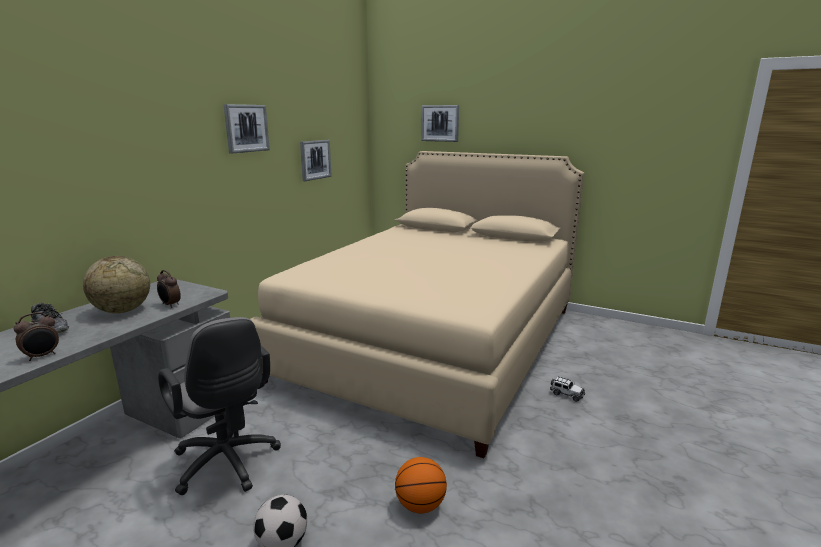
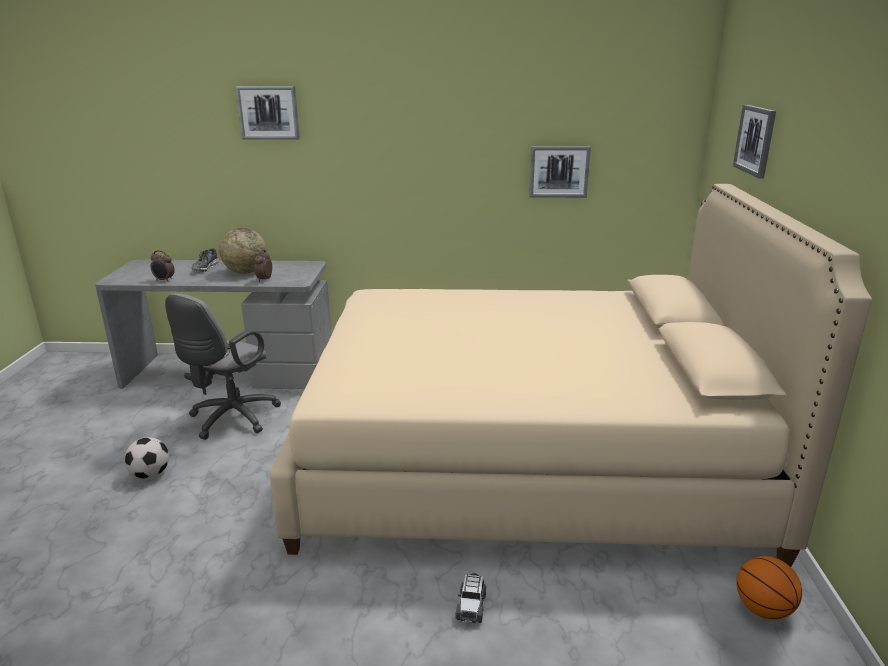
camera: 65 degrees right, 5 degrees up
picture [223,104,270,154] -> picture moved to [235,86,300,140]
basketball [395,457,447,513] -> basketball moved to [736,556,802,619]

